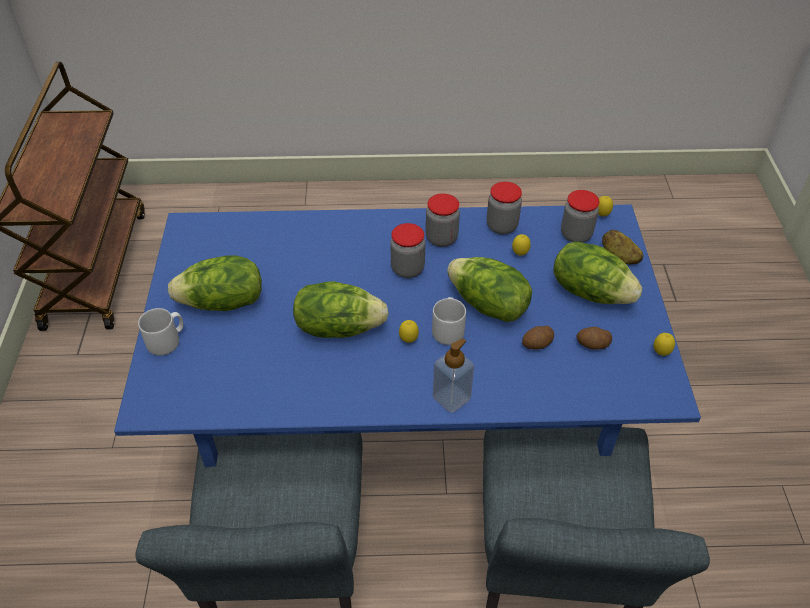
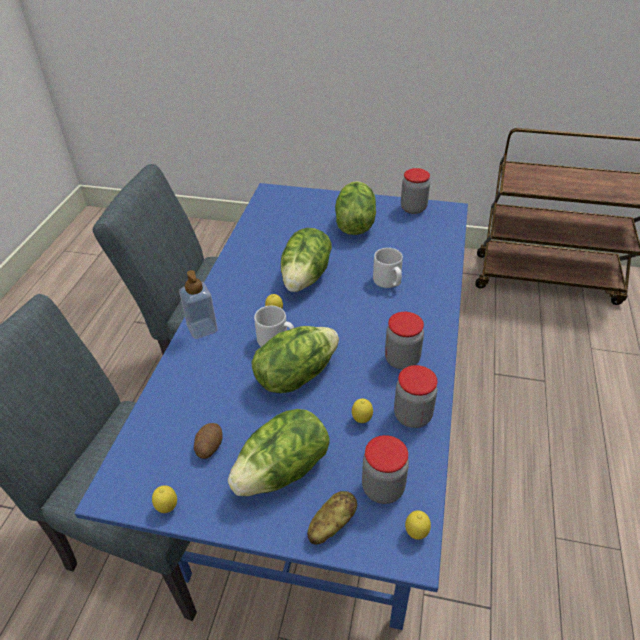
camera: 105 degrees right, 5 degrees down
grey mug [138,308,183,356] -> grey mug moved to [373,248,403,288]
jar [390,223,425,278] -> jar moved to [401,168,430,214]
potato [522,326,554,349] -> none

